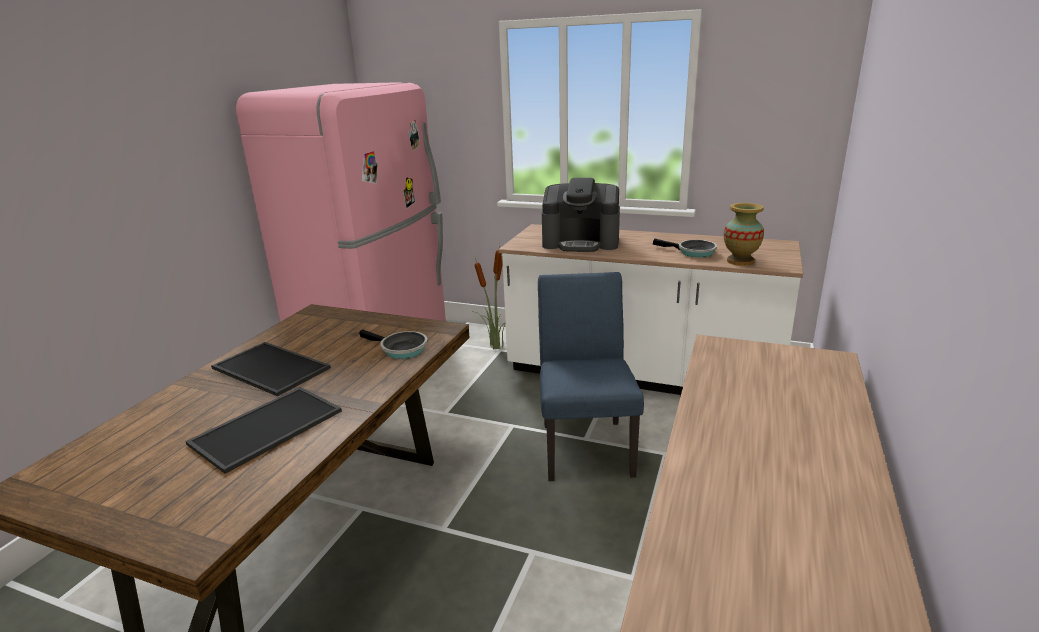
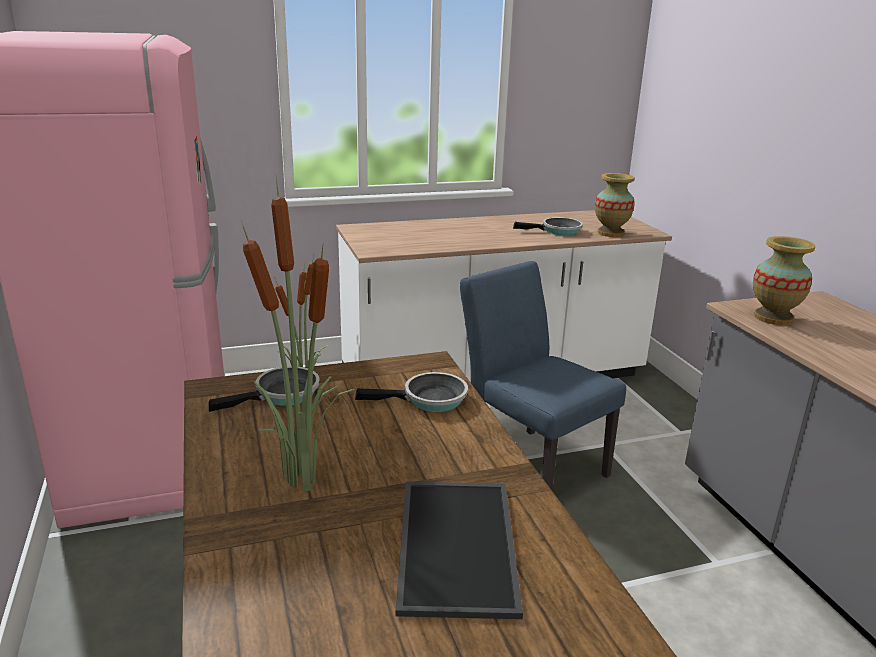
camera: 40 degrees left, 0 degrees up
tray [211,342,331,397] -> potted plant [241,178,355,491]
coffee machine [542,178,620,252] -> none
none -> frying pan [209,366,320,412]
none -> vase [753,236,816,325]

